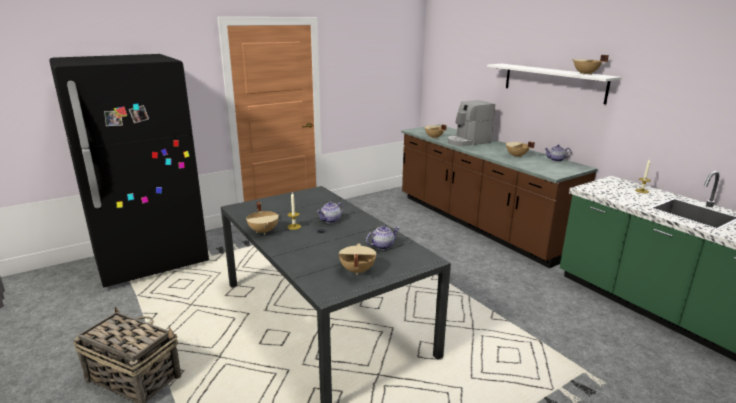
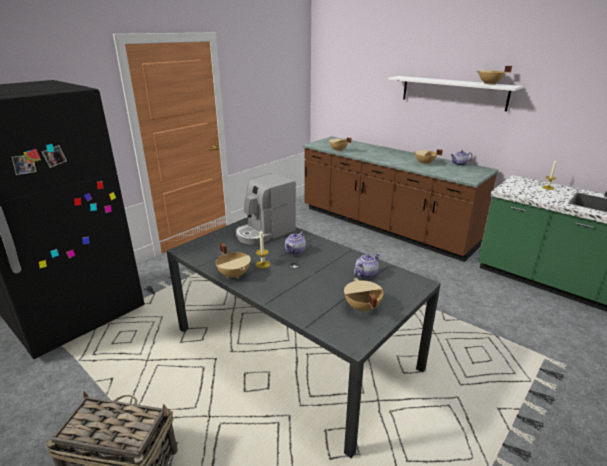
camera: 15 degrees left, 5 degrees up
coffee machine [447,100,495,146] -> coffee machine moved to [236,173,296,245]

